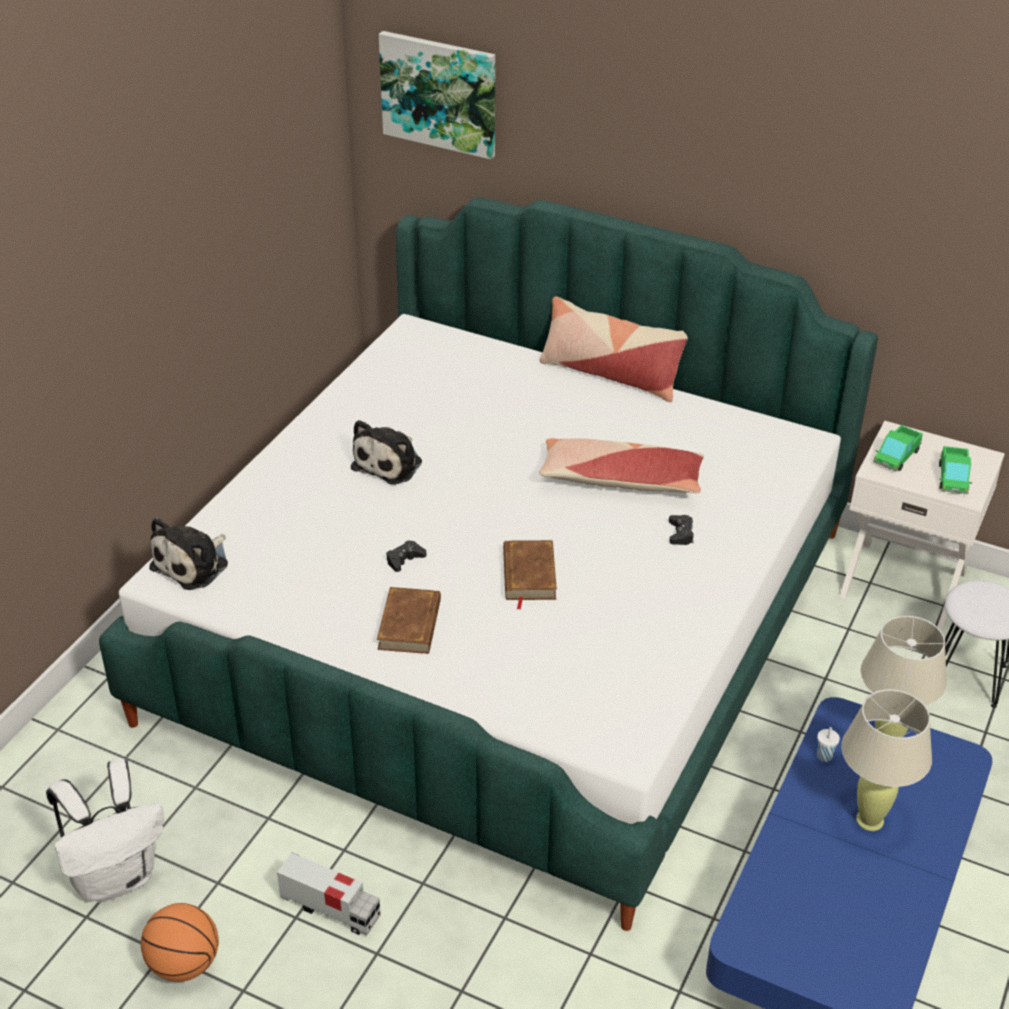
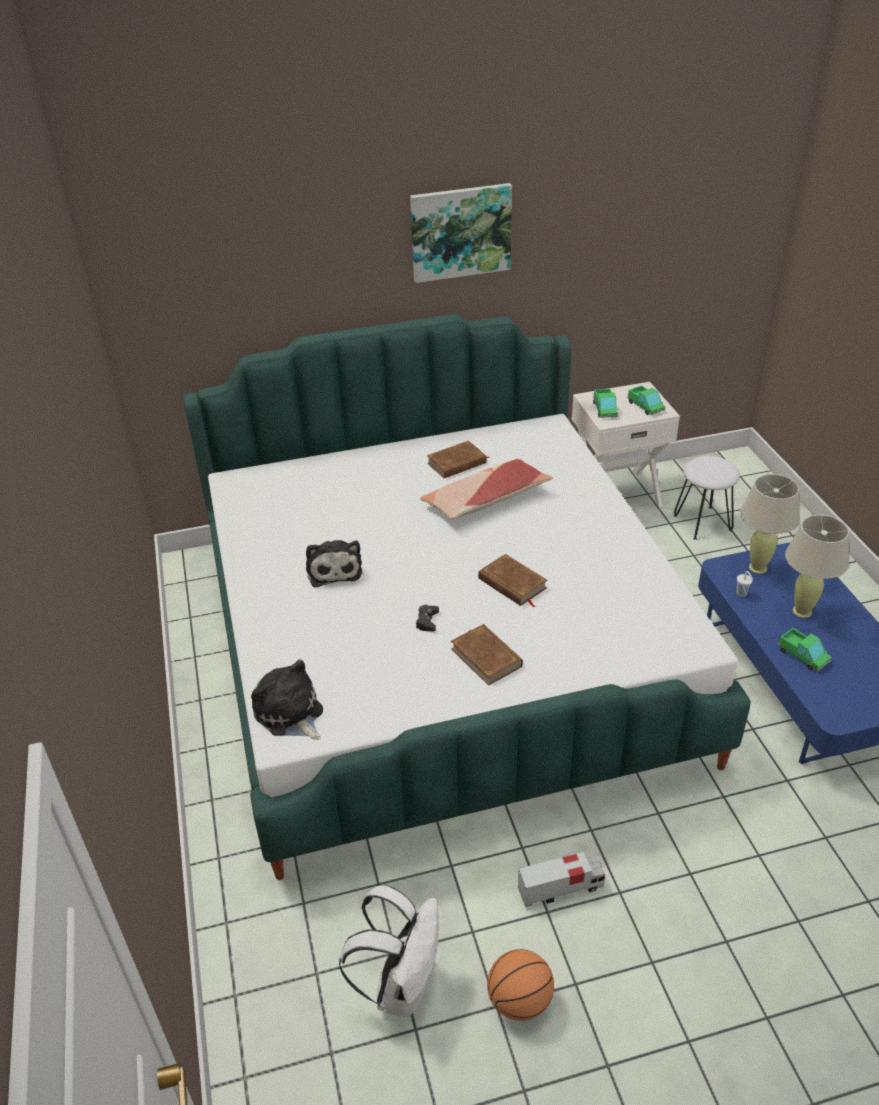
camera: 40 degrees left, 0 degrees up
plush toy [149,517,228,590] -> plush toy turned 150 degrees clockwise [251,659,323,740]
picture [379,31,495,159] -> picture moved to [410,183,512,283]
pillow [540,296,688,402] -> none
black game controller [669,515,694,545] -> none
none -> brown book [427,441,490,478]
none -> toy truck [778,628,832,671]

